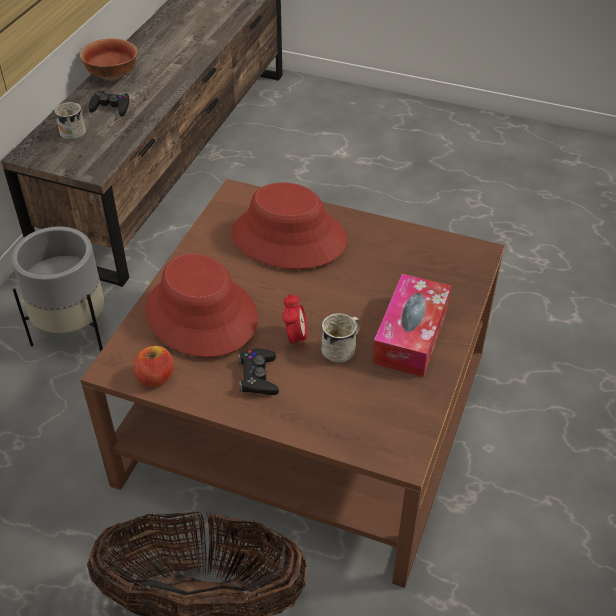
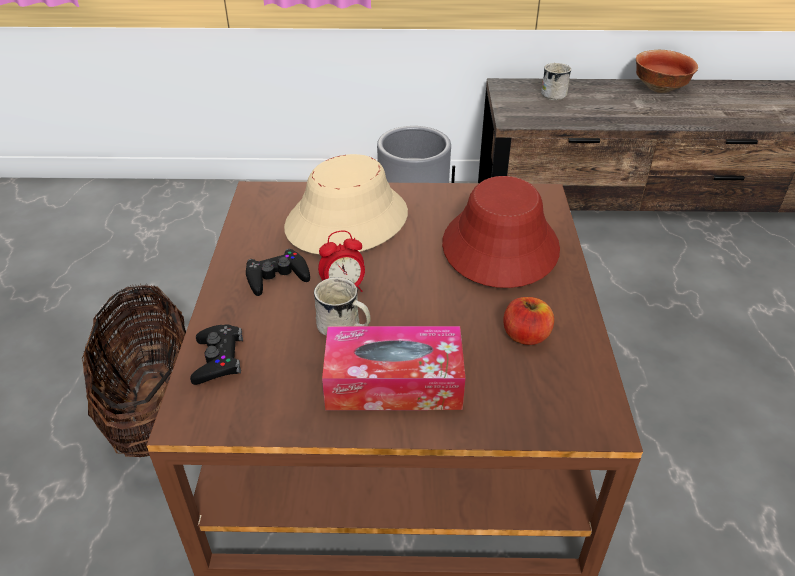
camera: 70 degrees right, 5 degrees down
black game controller [89,90,129,117] -> black game controller moved to [190,324,243,385]
apple [134,346,174,387] -> apple moved to [503,297,554,345]
red hat [145,254,258,357] -> beige hat [284,154,408,255]

